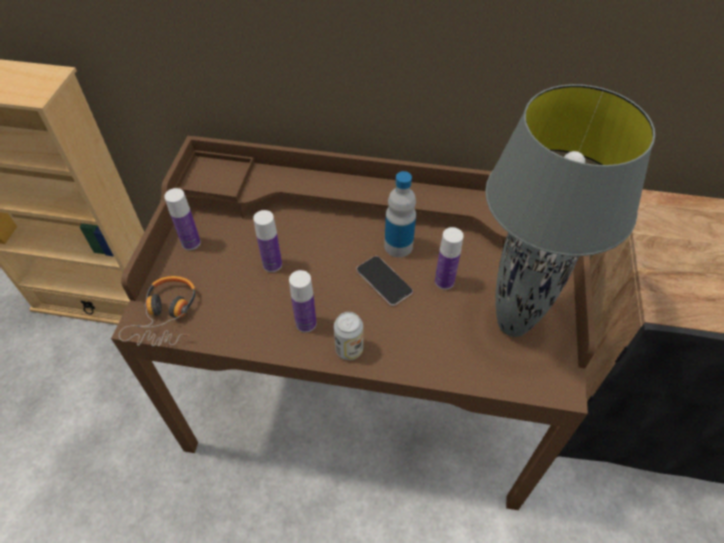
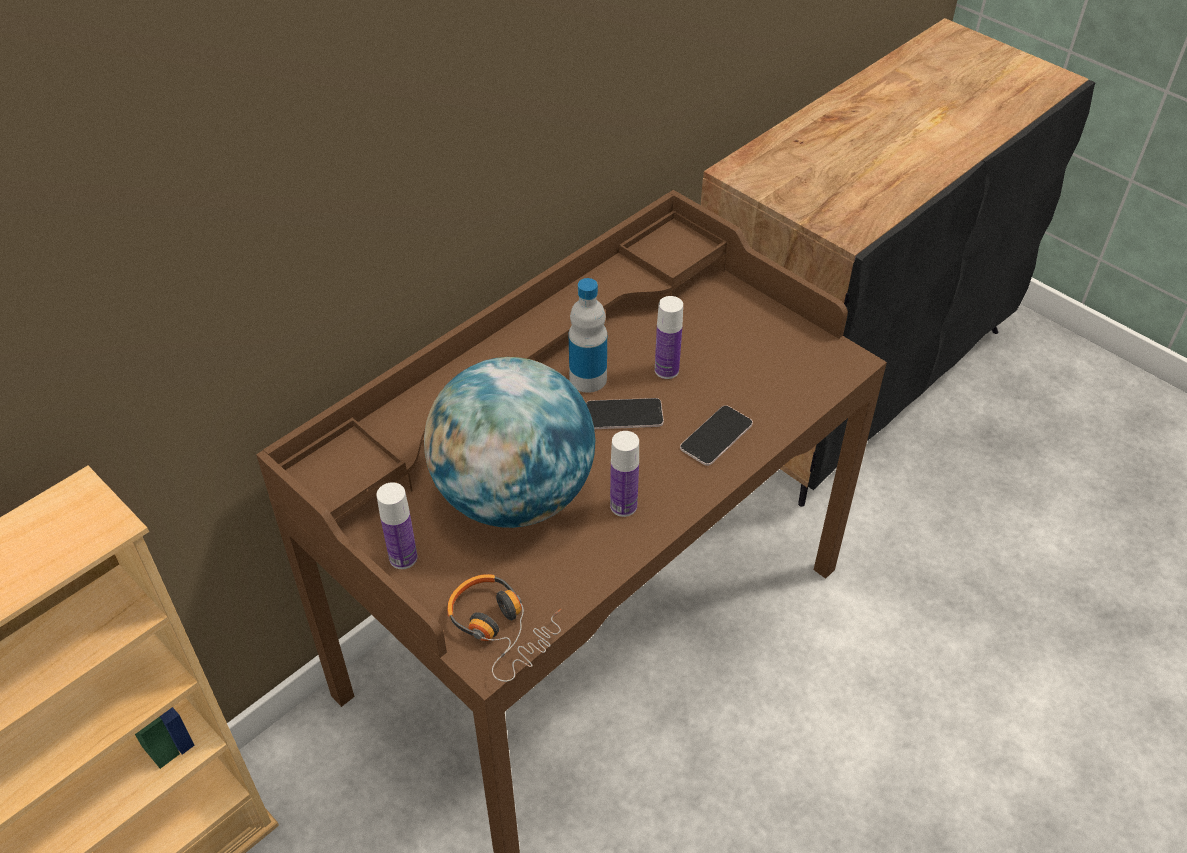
camera: 55 degrees left, 5 degrees down
bottle [253,210,282,272] -> globe [424,357,595,528]
can [334,312,363,360] -> none
grey table lamp [485,84,655,337] -> none
none -> phone [680,405,753,466]

